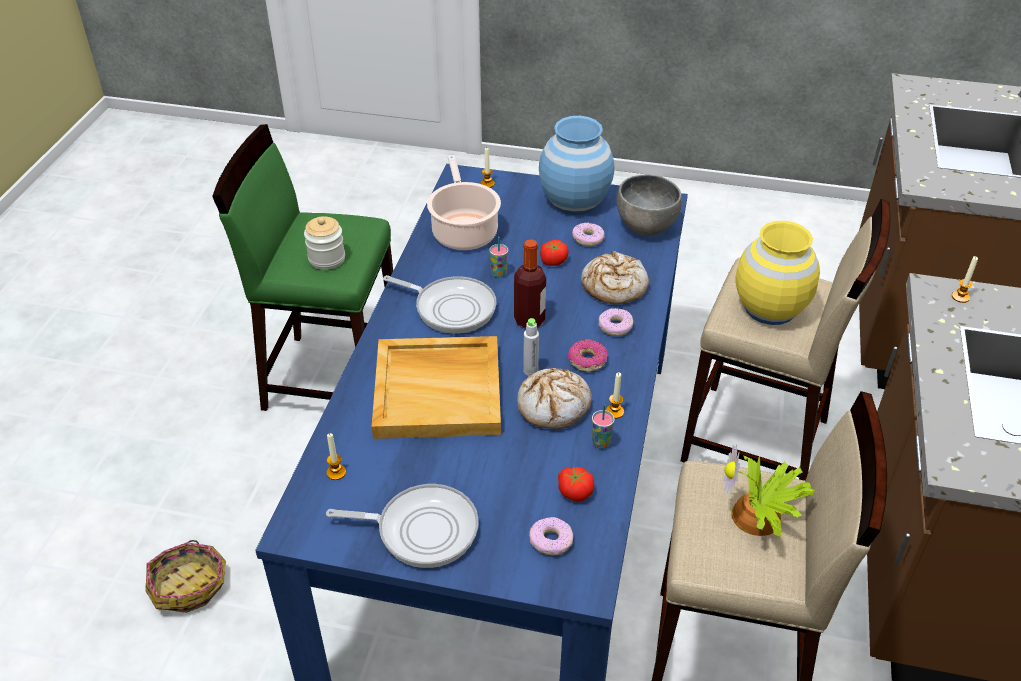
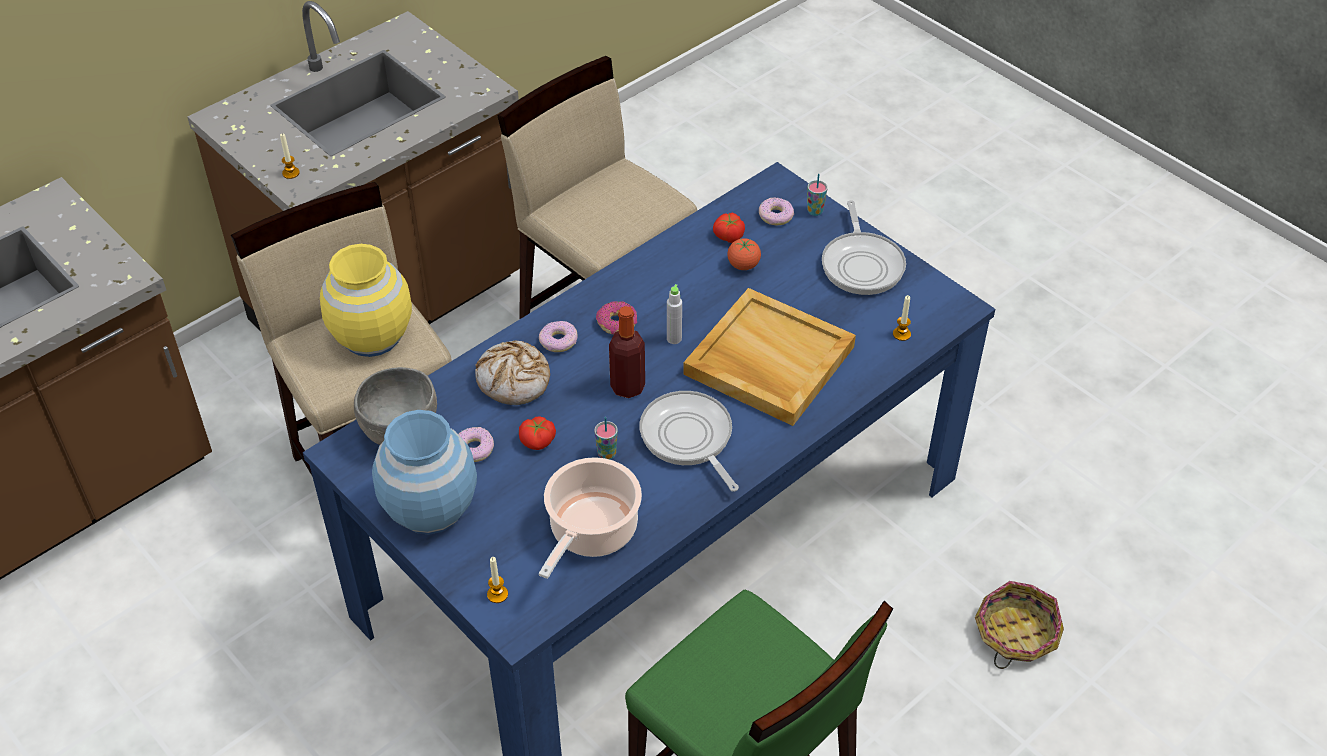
camera: 145 degrees left, 5 degrees up
jar [304,216,345,270] -> none
frying pan [326,484,479,568] -> frying pan turned 135 degrees counterclockwise [822,200,906,295]
bread [517,368,592,429] -> none
cup [592,405,615,449] -> cup moved to [807,174,827,216]
candle [606,372,624,419] -> none
potted plant [723,445,815,537] -> none
none -> tomato [727,238,761,270]

